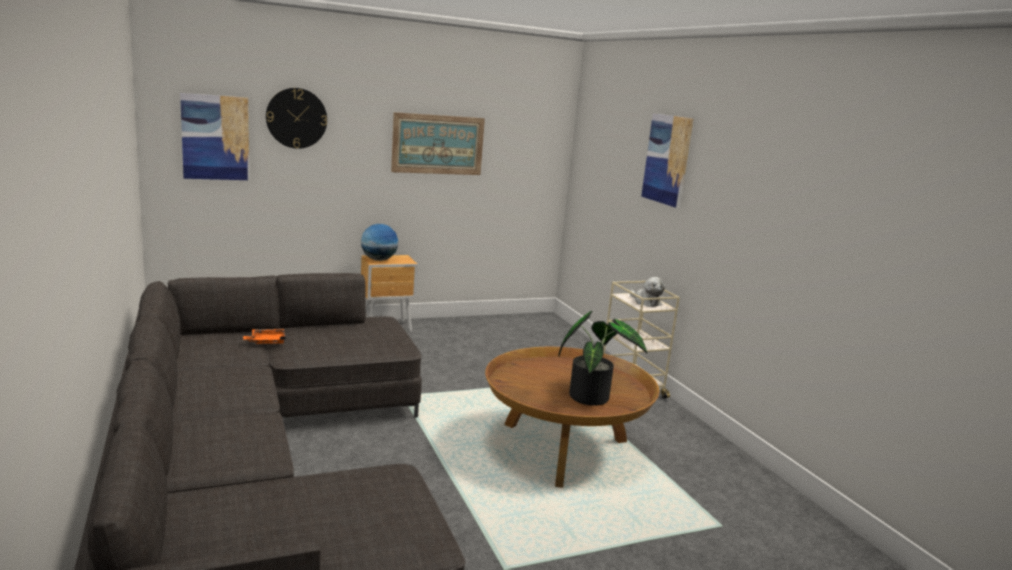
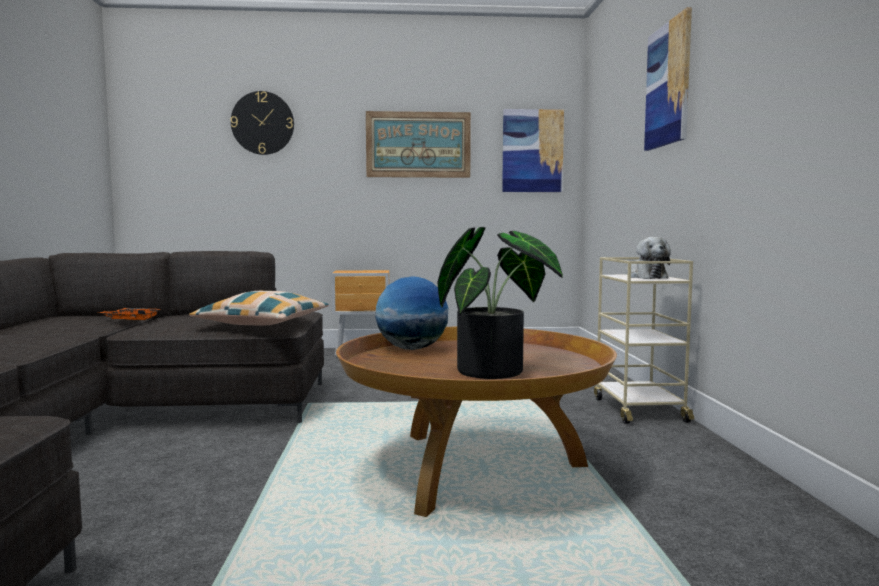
camera: 20 degrees right, 10 degrees down
picture [180,93,249,180] -> picture moved to [502,109,564,192]
globe [361,224,398,261] -> globe moved to [375,277,448,350]
none -> pillow [189,291,329,326]

